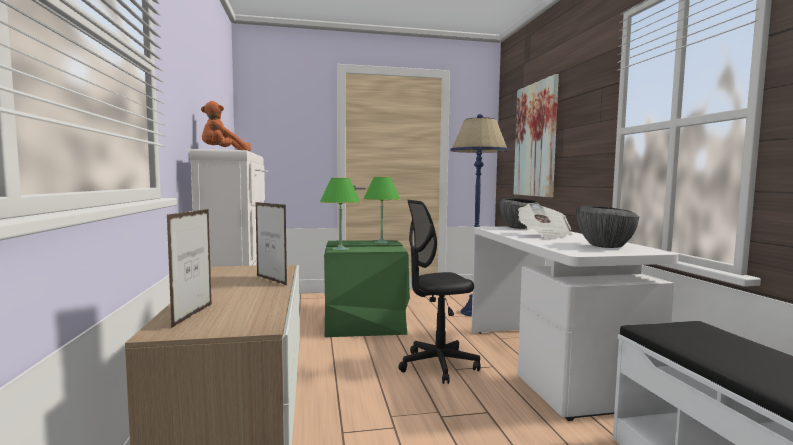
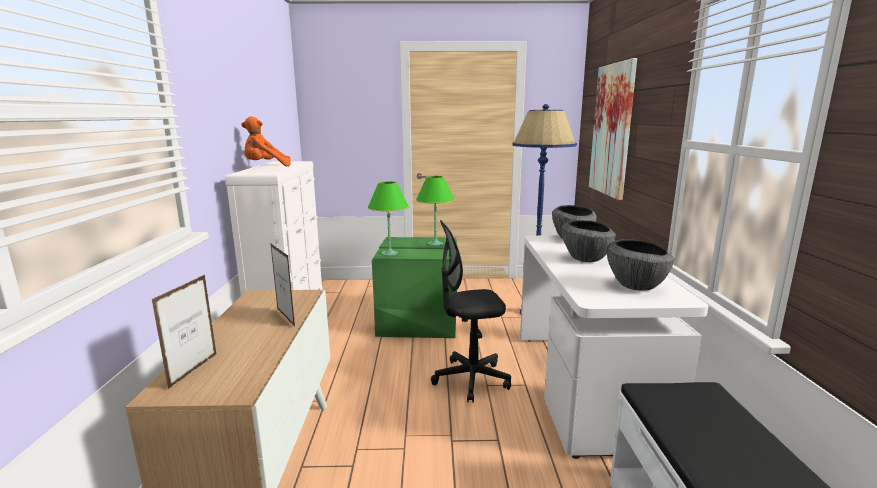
camera: 10 degrees right, 10 degrees up
newspaper [518,203,573,240] -> bowl [561,220,616,262]

